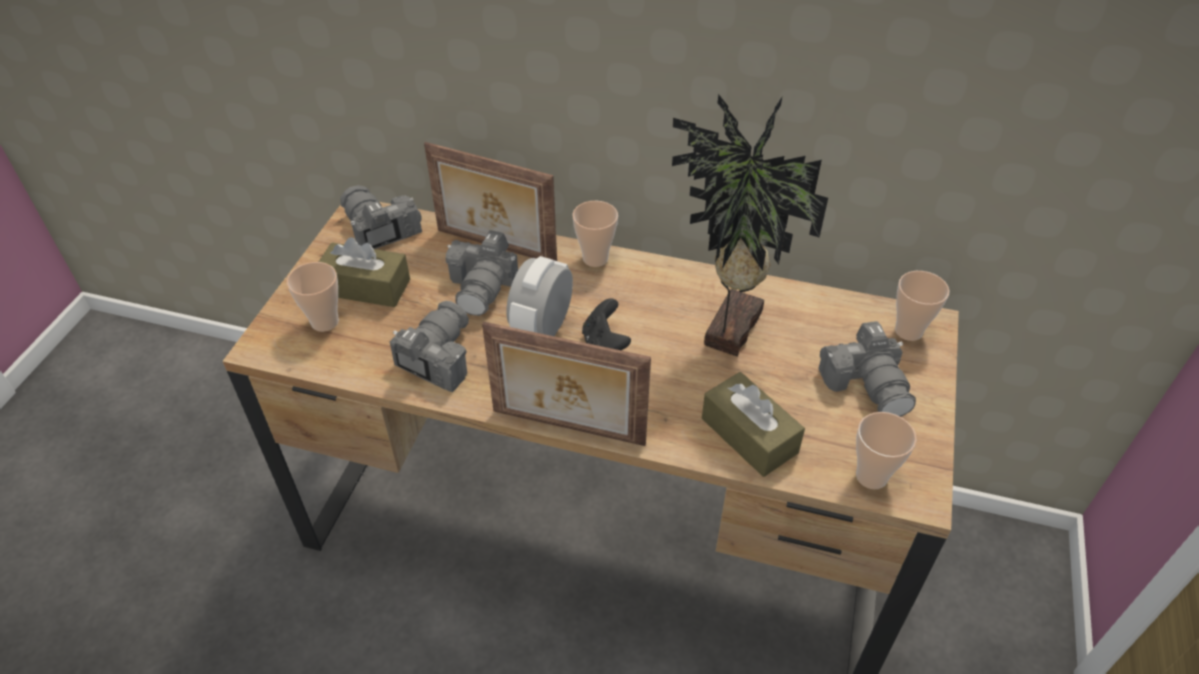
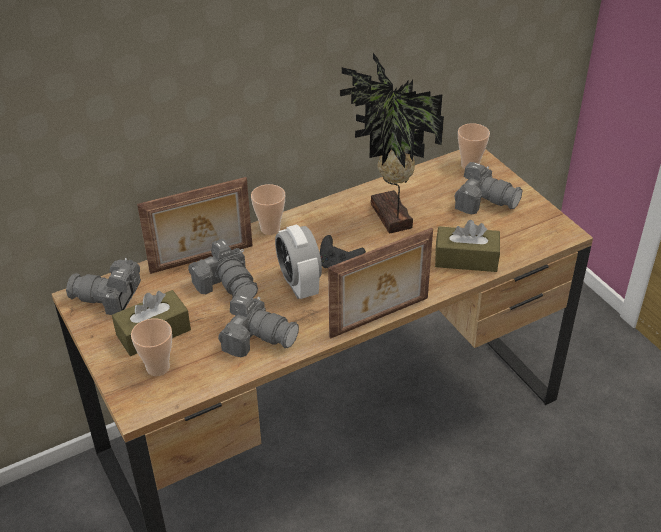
camera: 45 degrees left, 5 degrees down
camera [390,301,469,393] -> camera turned 135 degrees clockwise [218,294,299,357]
cup [856,412,917,489] -> none

